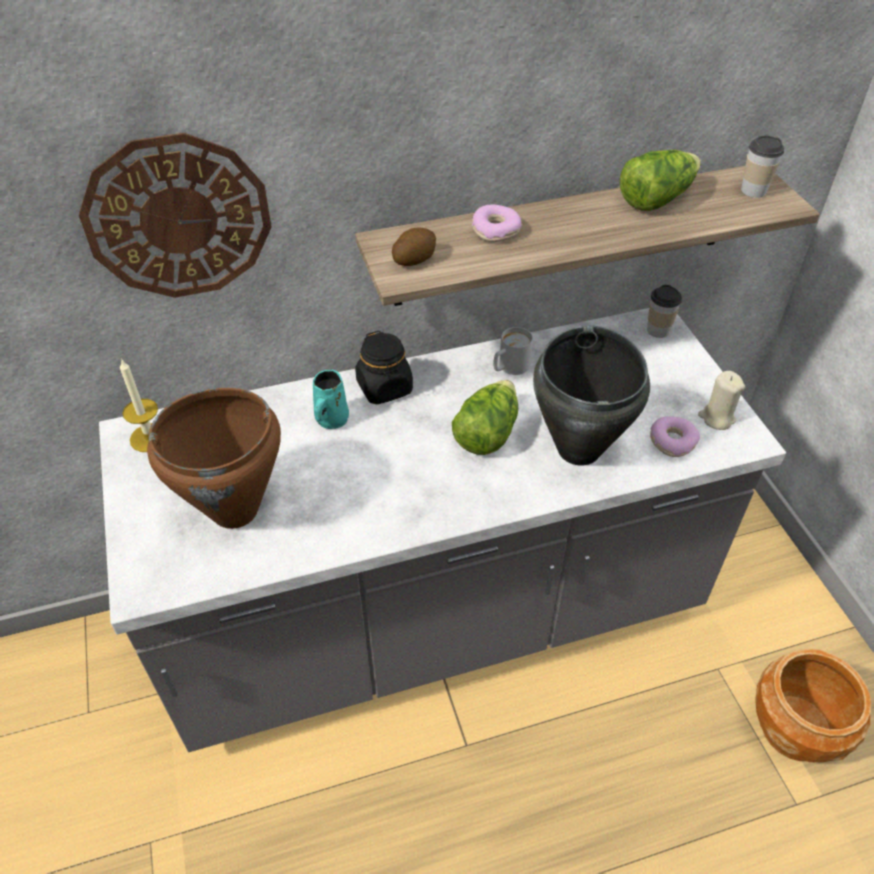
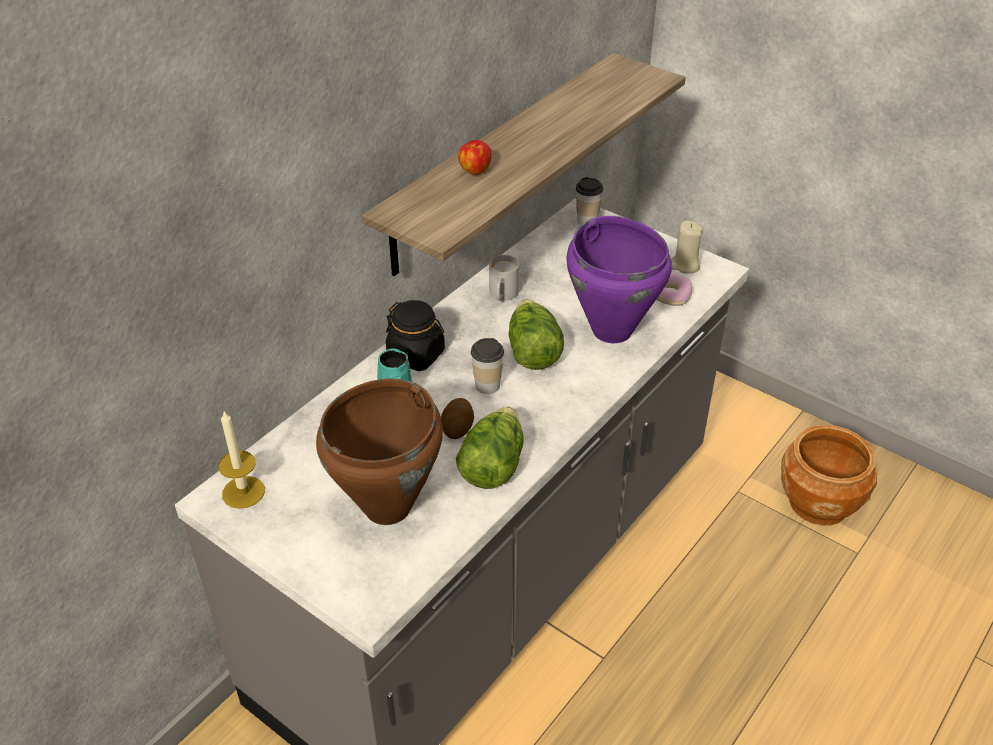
camera: 35 degrees left, 5 degrees down
wall clock [79,133,272,298] -> none
potato [392,228,436,266] -> potato moved to [441,398,474,439]
donut [472,205,522,242] -> apple [458,140,492,175]
black cooking pot [533,325,650,466] -> purple cooking pot [566,216,672,343]
lettuce [619,150,701,211] -> lettuce moved to [456,406,524,489]
cup [741,136,784,198] -> cup moved to [471,338,504,394]

